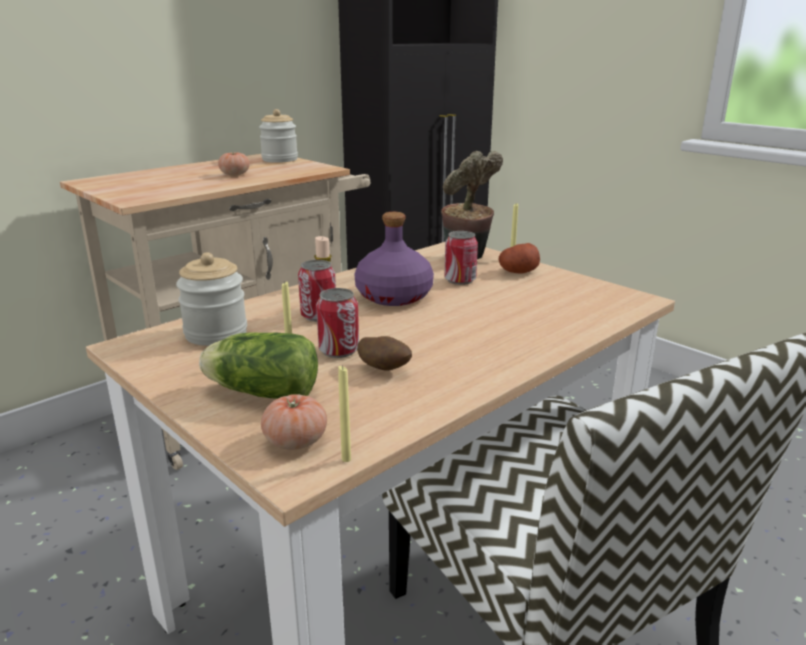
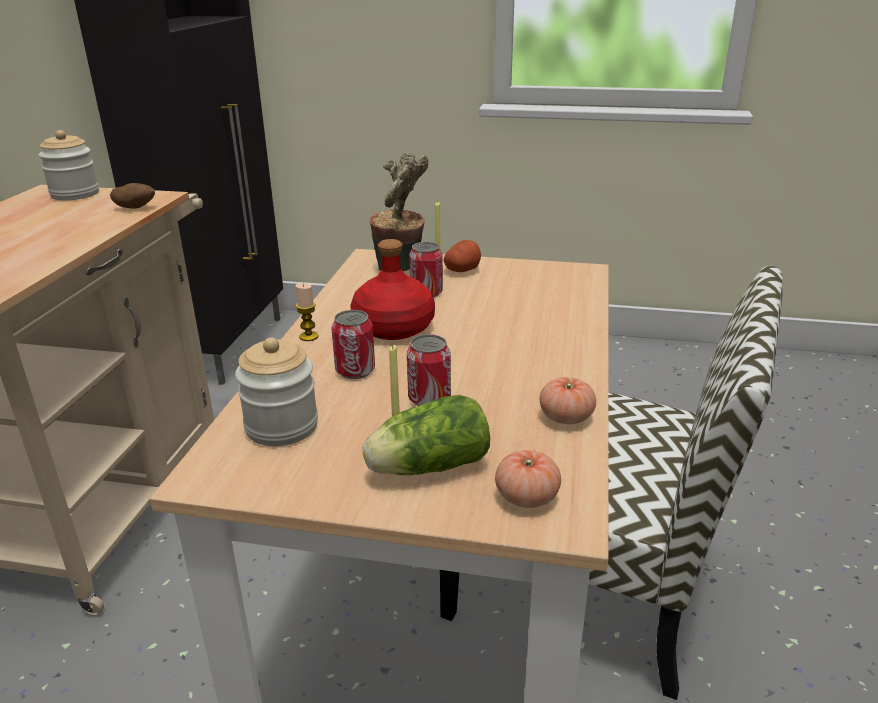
camera: 35 degrees left, 5 degrees up
tomato [218,151,250,176] -> tomato moved to [540,377,596,424]
yellow candle [338,365,351,462] -> none
purple bottle [354,212,434,306] -> red bottle [350,239,435,340]
potato [357,336,412,371] -> potato moved to [110,183,155,208]

